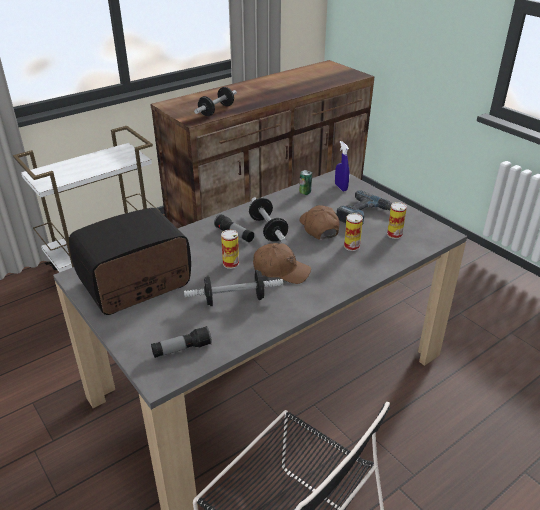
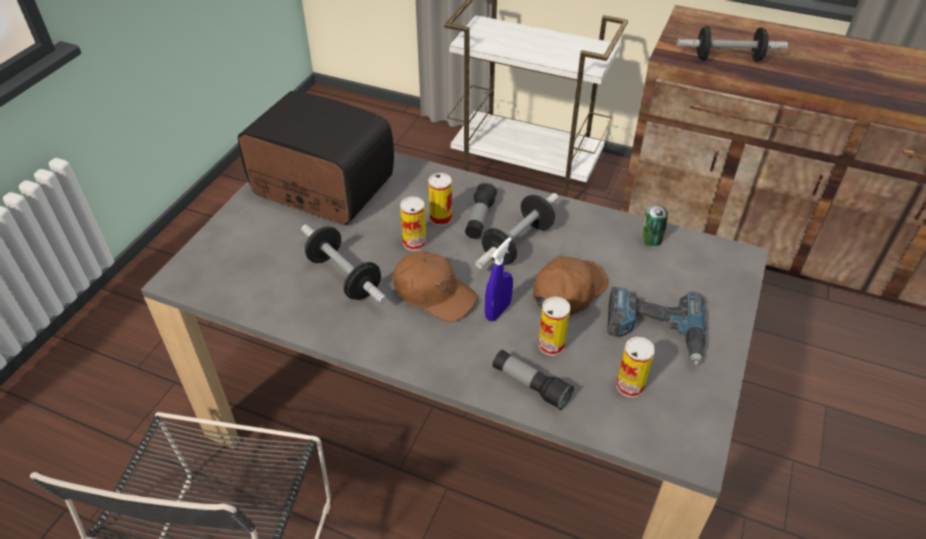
camera: 60 degrees right, 10 degrees up
flashlight [151,326,212,358] -> flashlight moved to [492,350,574,410]
brown cap [253,243,311,284] -> brown cap turned 45 degrees counterclockwise [393,251,478,322]
blue spray bottle [335,141,349,191] -> blue spray bottle moved to [485,237,513,322]
none -> can [428,173,452,226]

